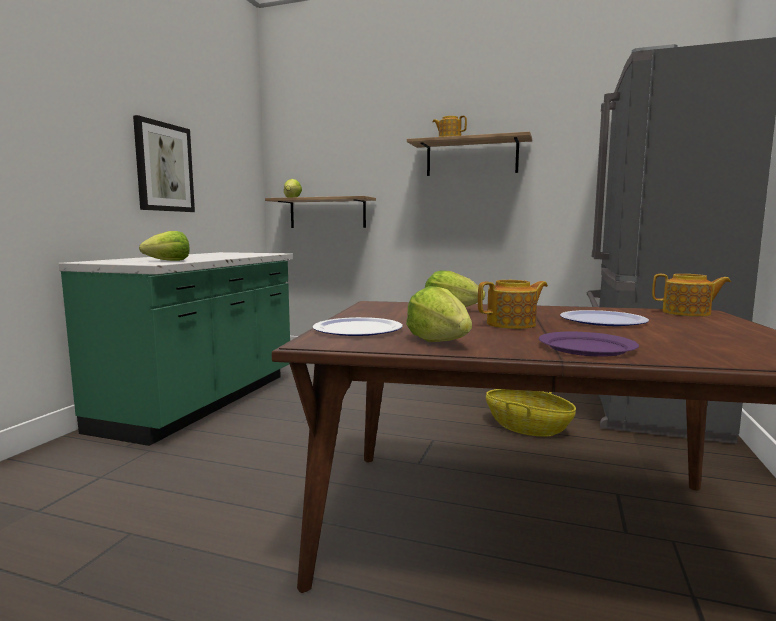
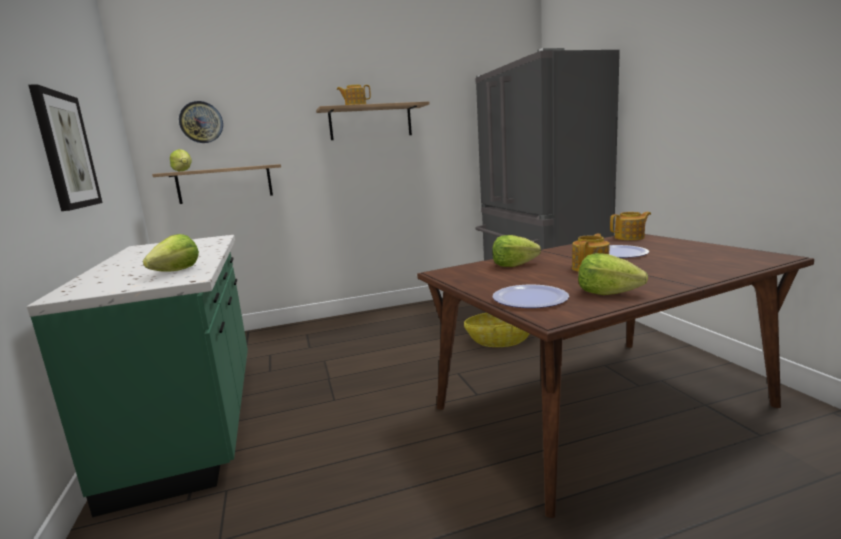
camera: 35 degrees left, 5 degrees up
purple plate [539,332,639,357] -> none
none -> wall clock [179,101,223,143]

